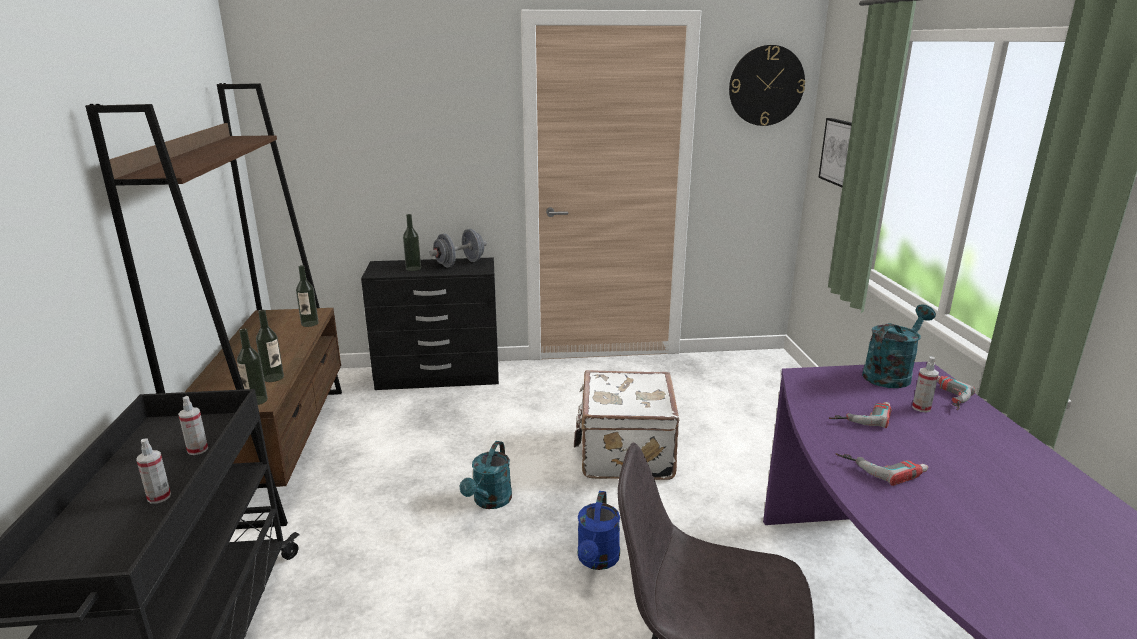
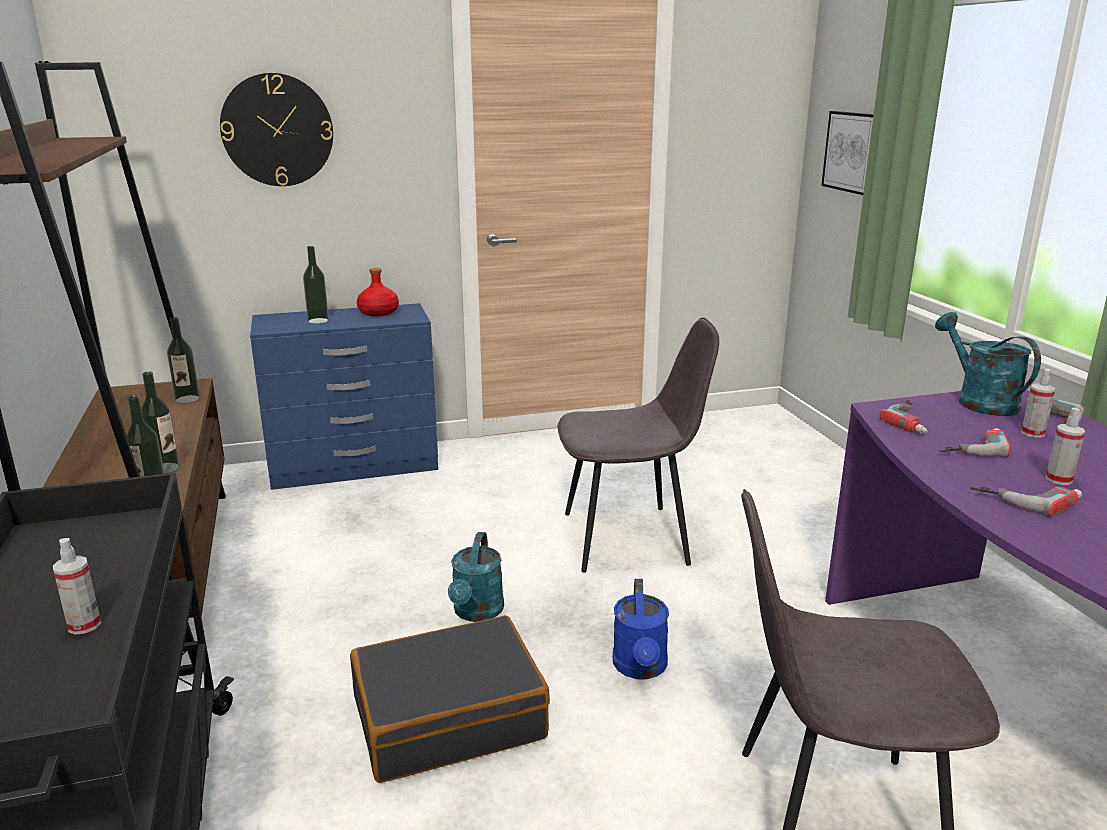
camera: 10 degrees left, 0 degrees up
spray bottle [178,396,208,455] -> spray bottle moved to [1046,408,1085,485]
black dresser [361,257,499,390] -> blue dresser [250,303,438,490]
grey dumbbell [430,229,487,268] -> red bottle [357,268,399,316]
white suitcase [574,370,679,480] -> grey chair [558,317,719,573]
wall clock [729,45,805,126] -> wall clock moved to [220,73,333,186]
turquoise watering can [862,305,936,388] -> turquoise watering can turned 60 degrees counterclockwise [935,312,1041,416]
none -> black suitcase [350,615,550,783]
none -> power drill [879,400,928,434]

